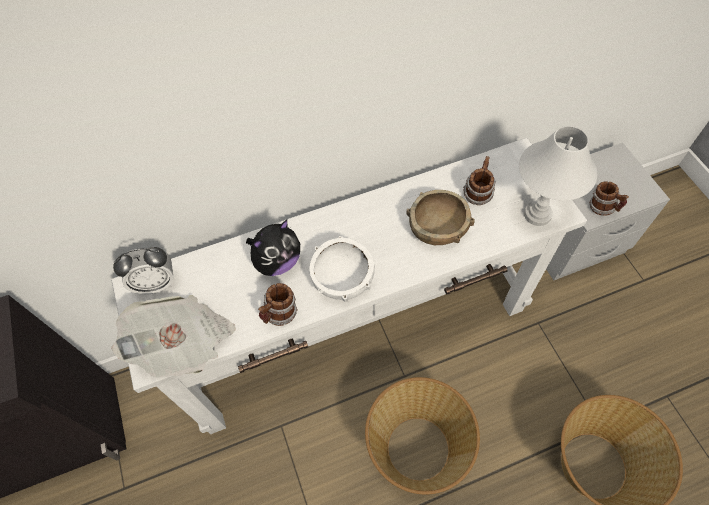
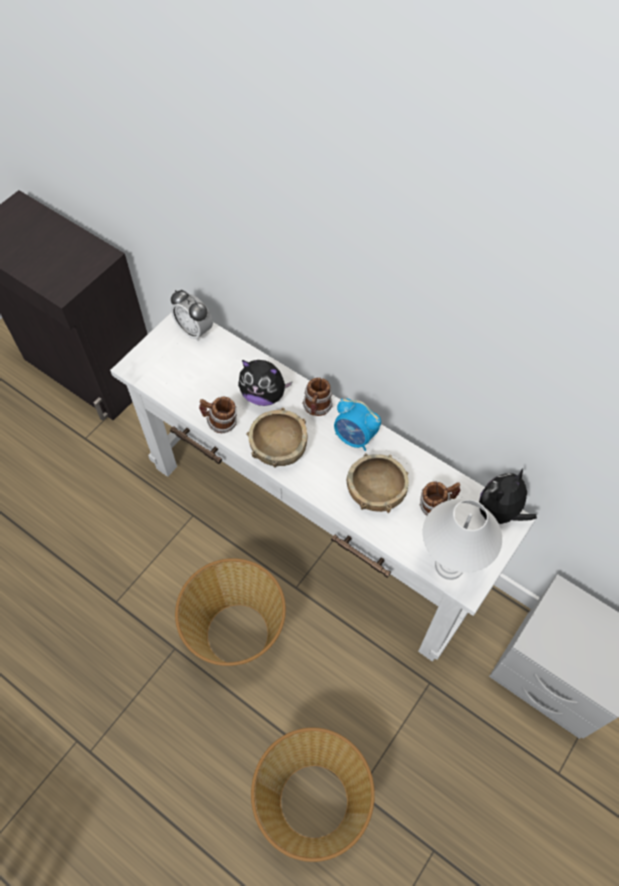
camera: 55 degrees right, 0 degrees up
newspaper [111,295,236,378] -> none
white bowl [309,236,375,302] -> brown bowl [247,408,307,468]
mug [589,181,629,216] -> mug moved to [302,378,333,416]
none -> alarm clock [334,398,381,451]
none -> plush toy [479,468,537,524]

